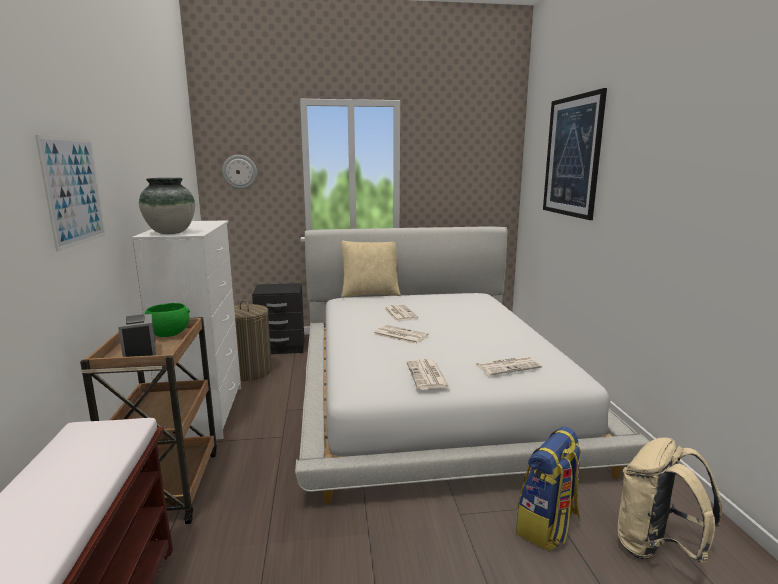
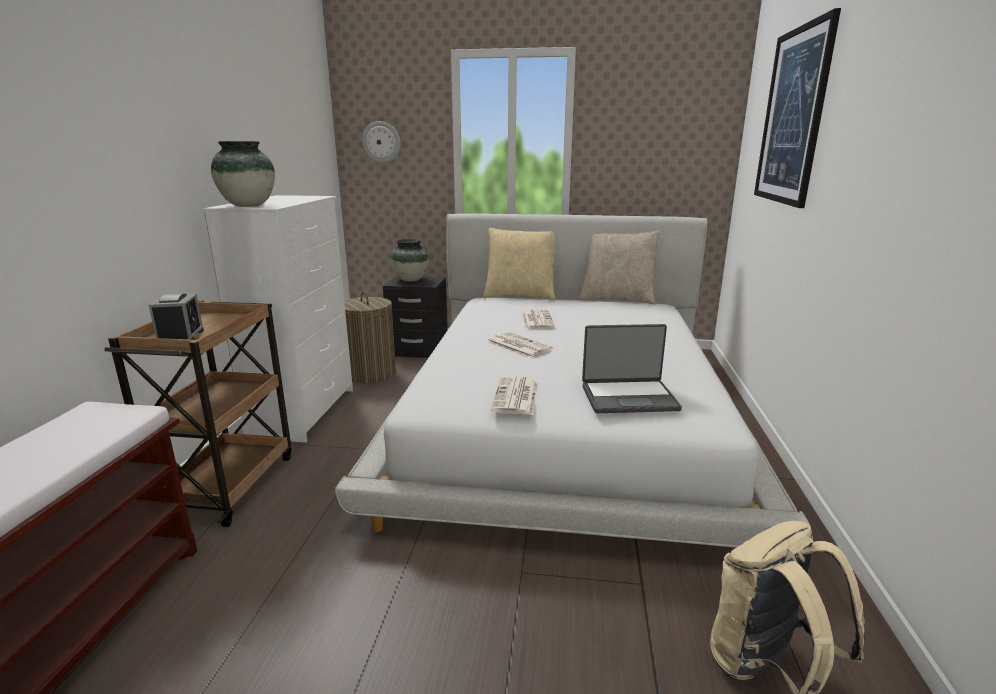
camera: 15 degrees right, 5 degrees up
picture [35,135,106,252] -> none
green bowl [145,303,190,337] -> none
newspaper [475,356,542,376] -> laptop [582,324,682,413]
backpack [516,427,582,551] -> none
none -> vase [390,239,429,282]
none -> beige pillow [579,230,661,304]

